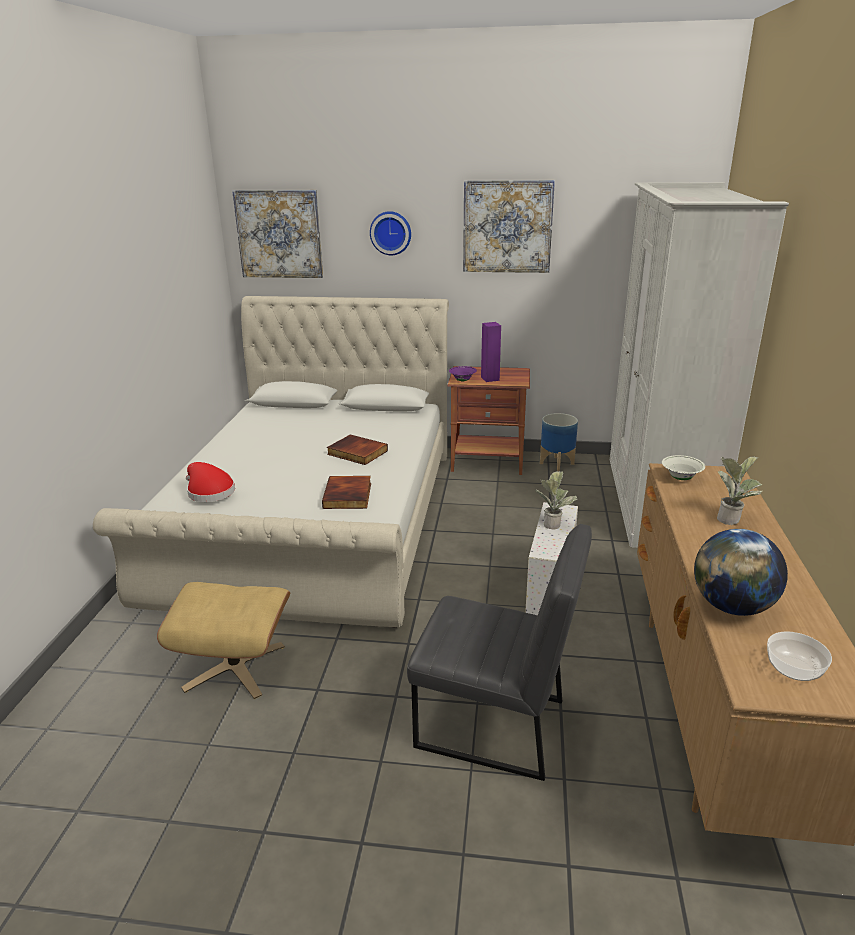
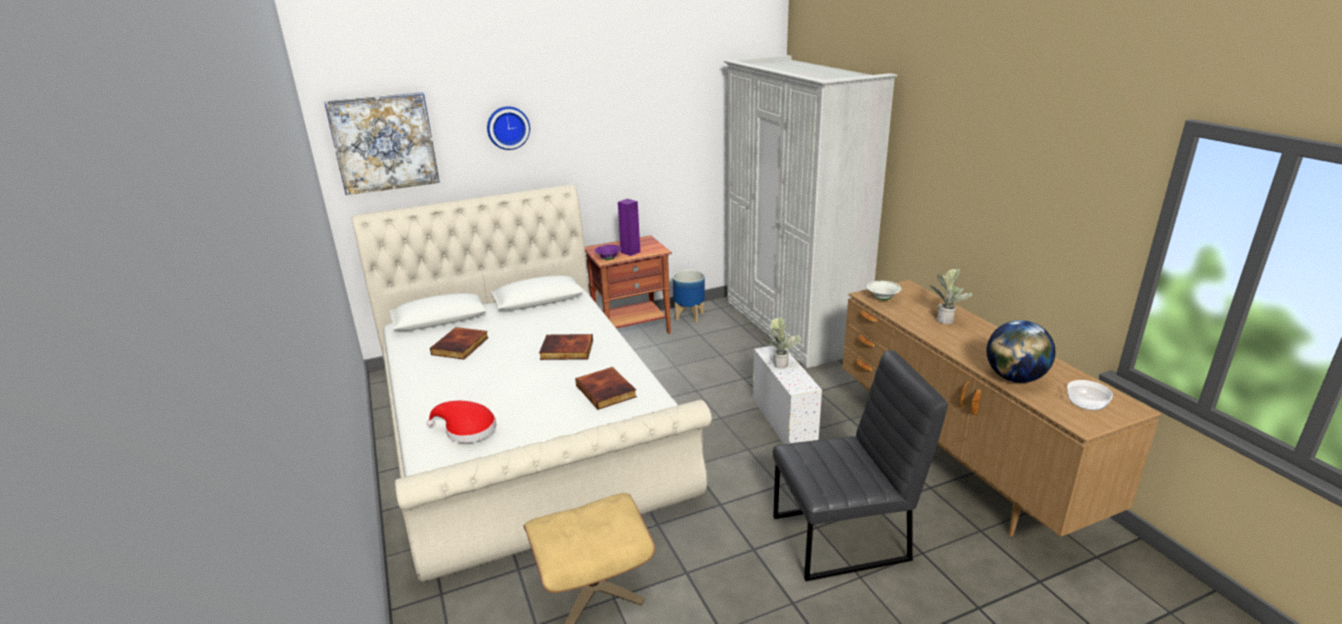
camera: 30 degrees left, 0 degrees up
picture [463,180,555,273] -> none
none -> book [430,327,489,360]

